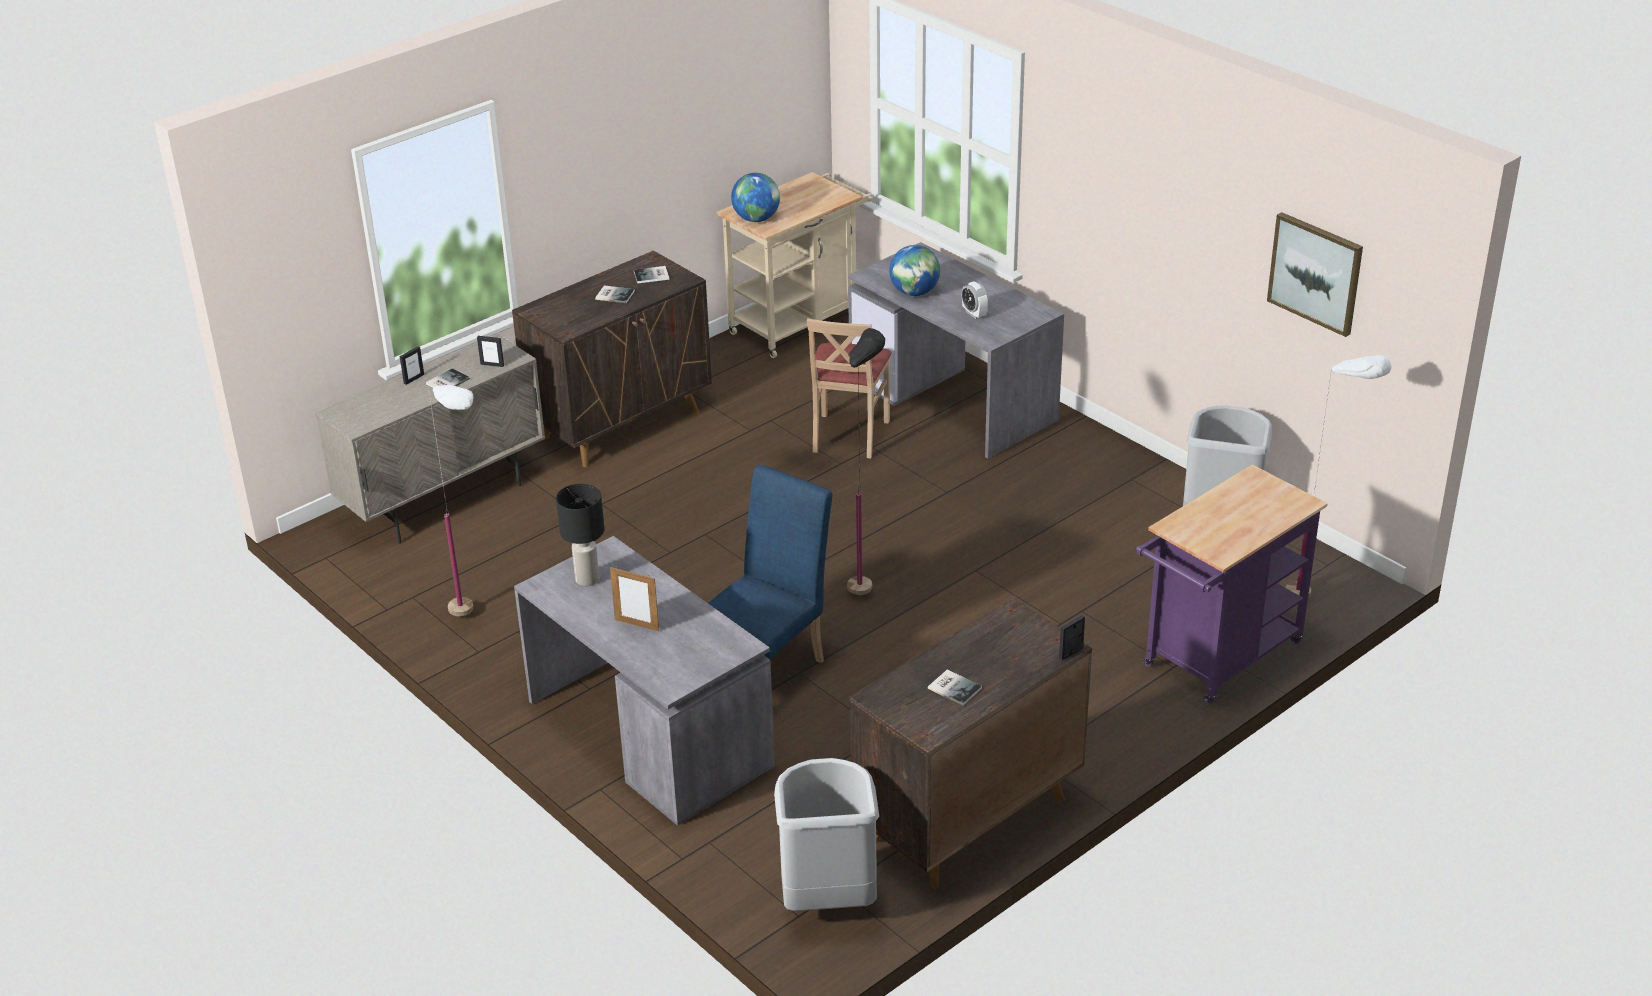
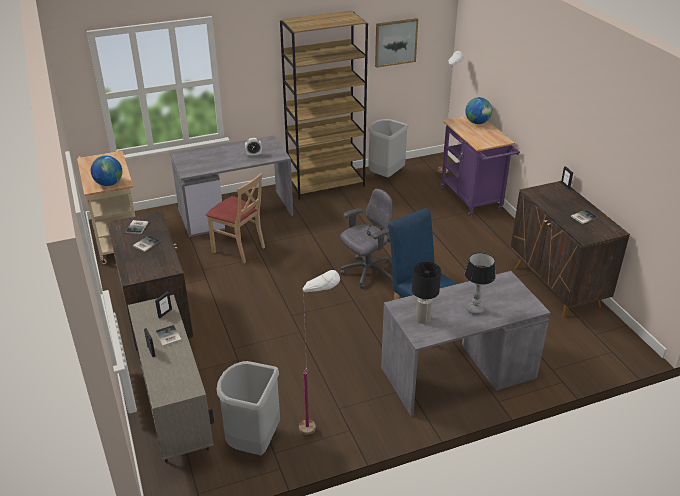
camera: 70 degrees left, 0 degrees up
picture frame [610,567,659,631] -> table lamp [464,253,496,315]
grey trash can [774,758,879,911] -> grey trash can moved to [217,361,280,455]
black floor lamp [847,328,885,595] -> grey office chair [340,189,393,289]
globe [889,245,940,296] -> globe moved to [465,97,492,124]
none -> brown bookcase [280,11,368,199]

